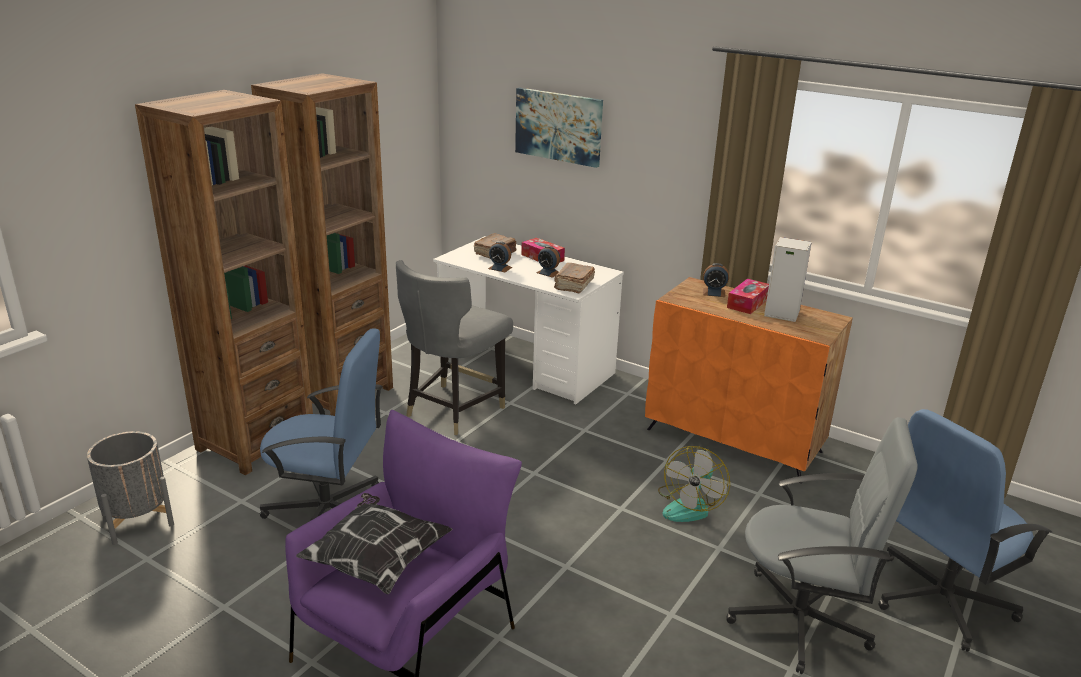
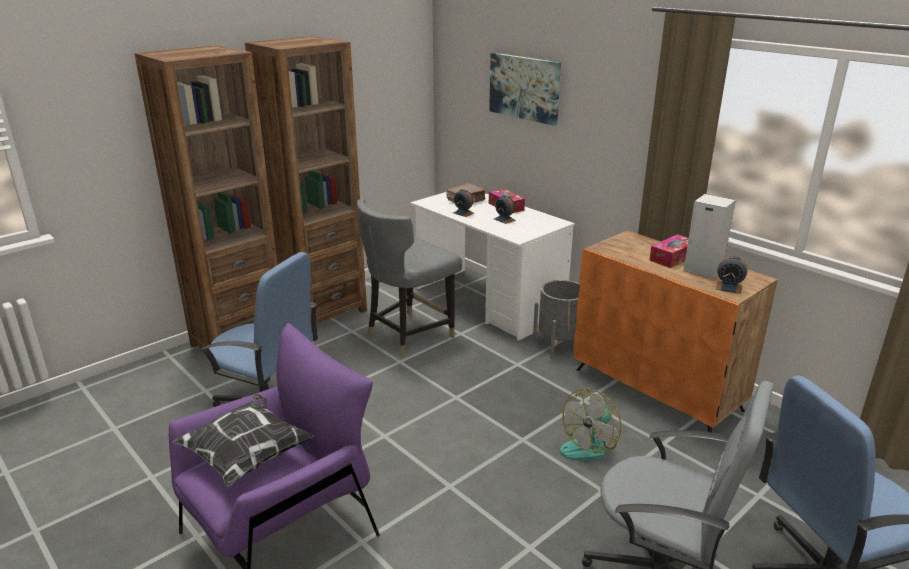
camera: 15 degrees right, 0 degrees up
grey planter [87,431,174,545] -> grey planter moved to [533,280,580,359]
brown book [554,263,595,293] -> none
alarm clock [703,263,729,297] -> alarm clock moved to [716,256,748,294]

